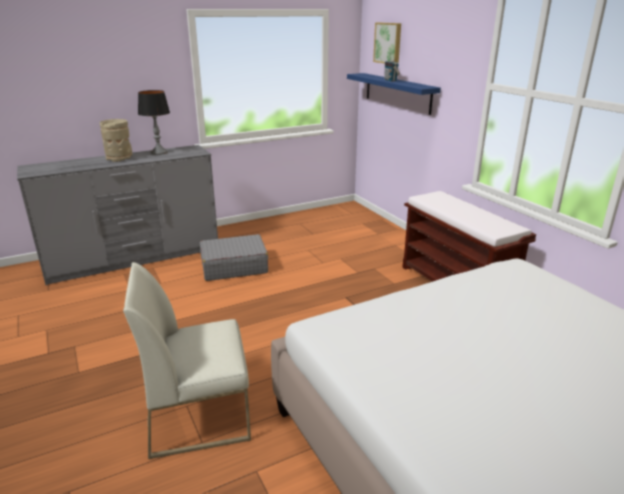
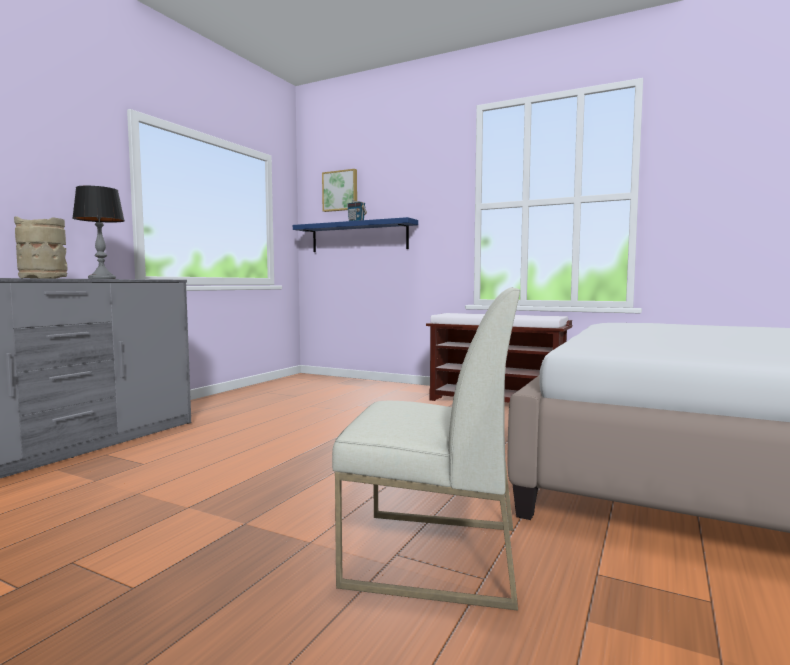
camera: 35 degrees left, 20 degrees down
white chair [123,262,251,459] -> white chair turned 120 degrees counterclockwise [332,287,520,610]
grey suitcase [200,234,268,281] -> none

